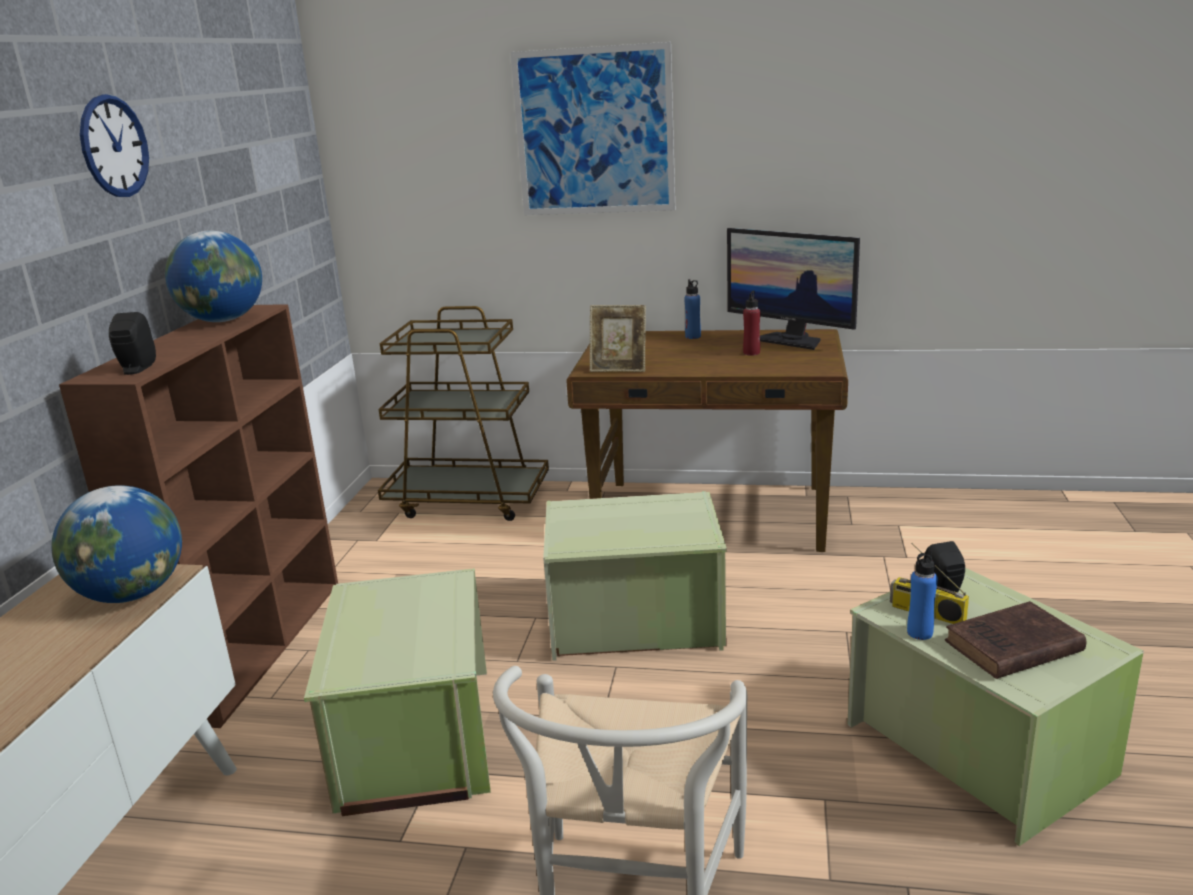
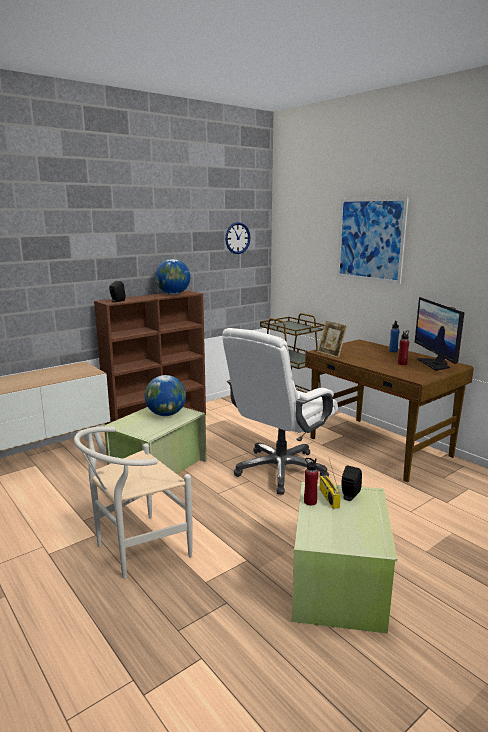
camera: 40 degrees right, 5 degrees down
globe [51,485,182,603] -> globe moved to [145,375,186,416]
wall clock [80,94,149,197] -> wall clock moved to [225,222,250,254]
green storage box [543,491,727,661] -> white office chair [222,328,338,494]
blue bottle [907,549,938,640] -> red bottle [304,458,318,505]
brown book [945,601,1086,679] -> none

